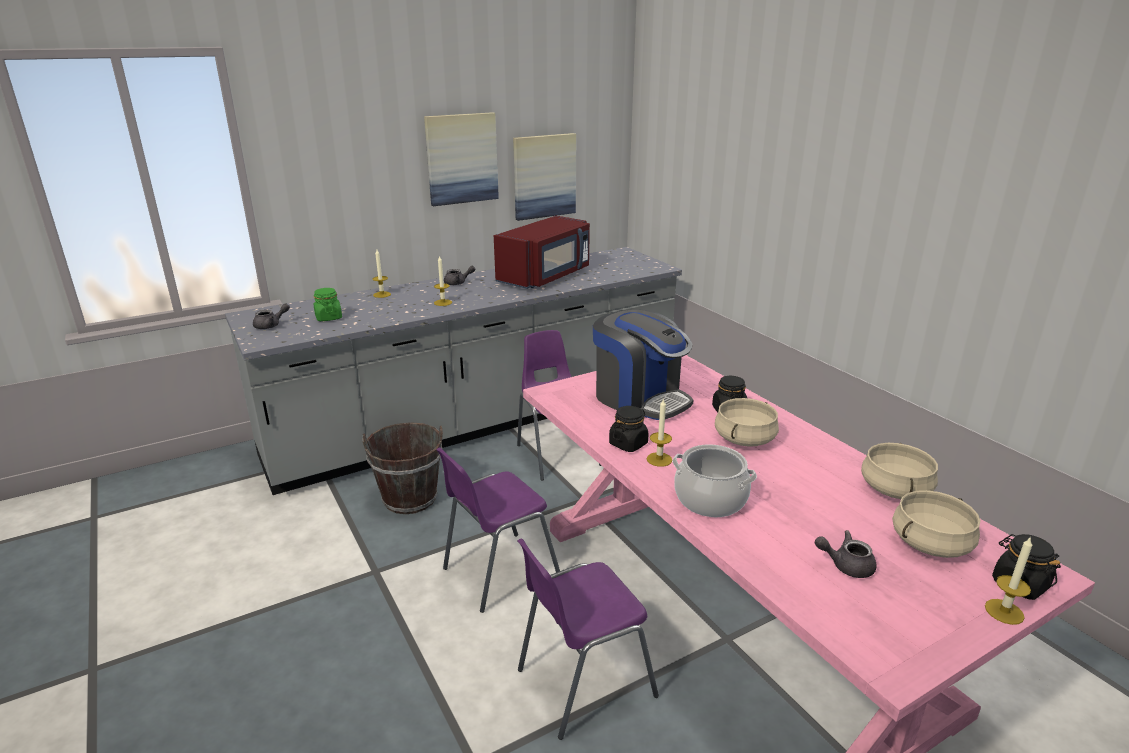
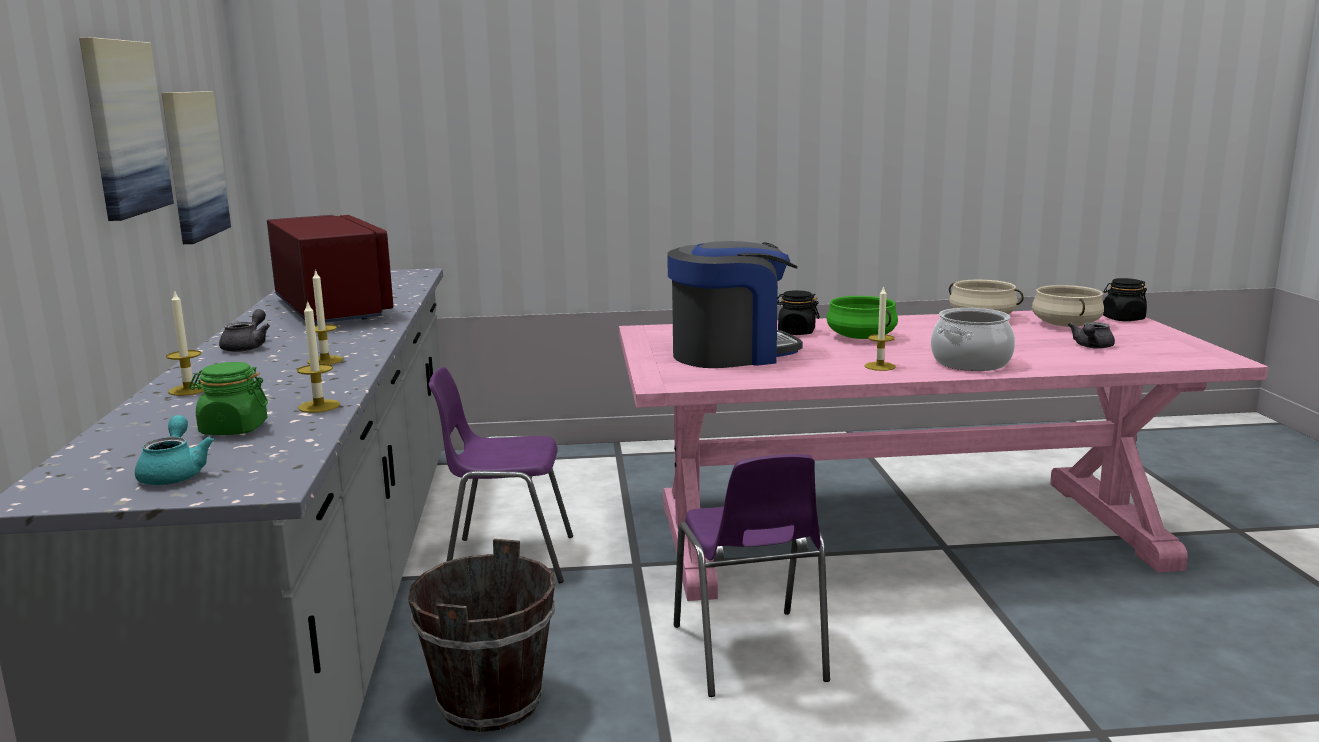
camera: 65 degrees left, 10 degrees down
grey teapot [253,303,290,329] -> turquoise teapot [135,415,214,485]
purple chair [517,538,659,740] -> none
black jar [609,406,649,452] -> none
beige cooking pot [715,398,779,447] -> green cooking pot [827,296,898,339]
candle [985,536,1032,625] -> candle moved to [297,300,340,413]

